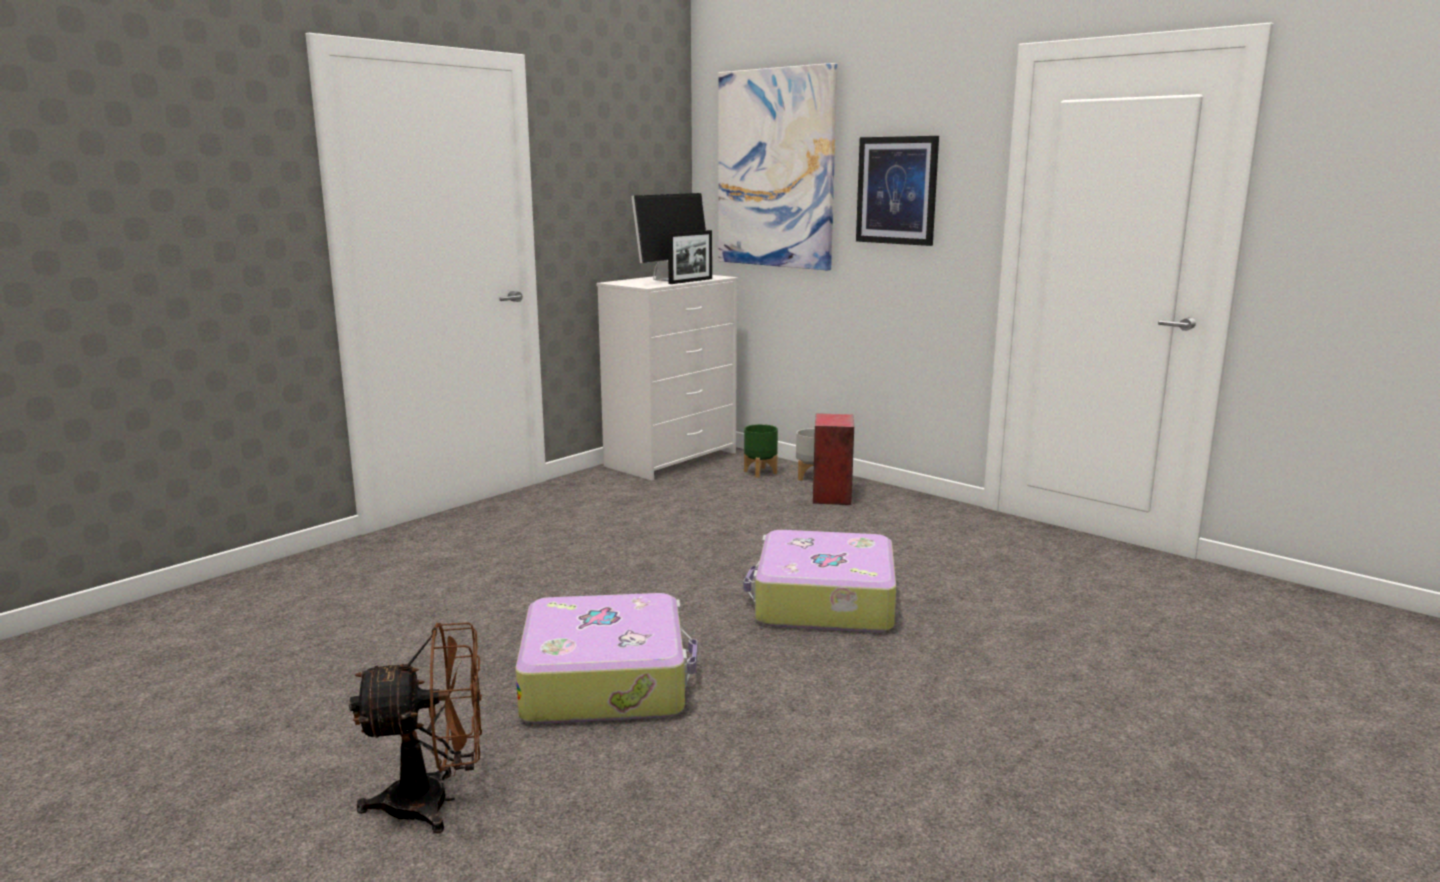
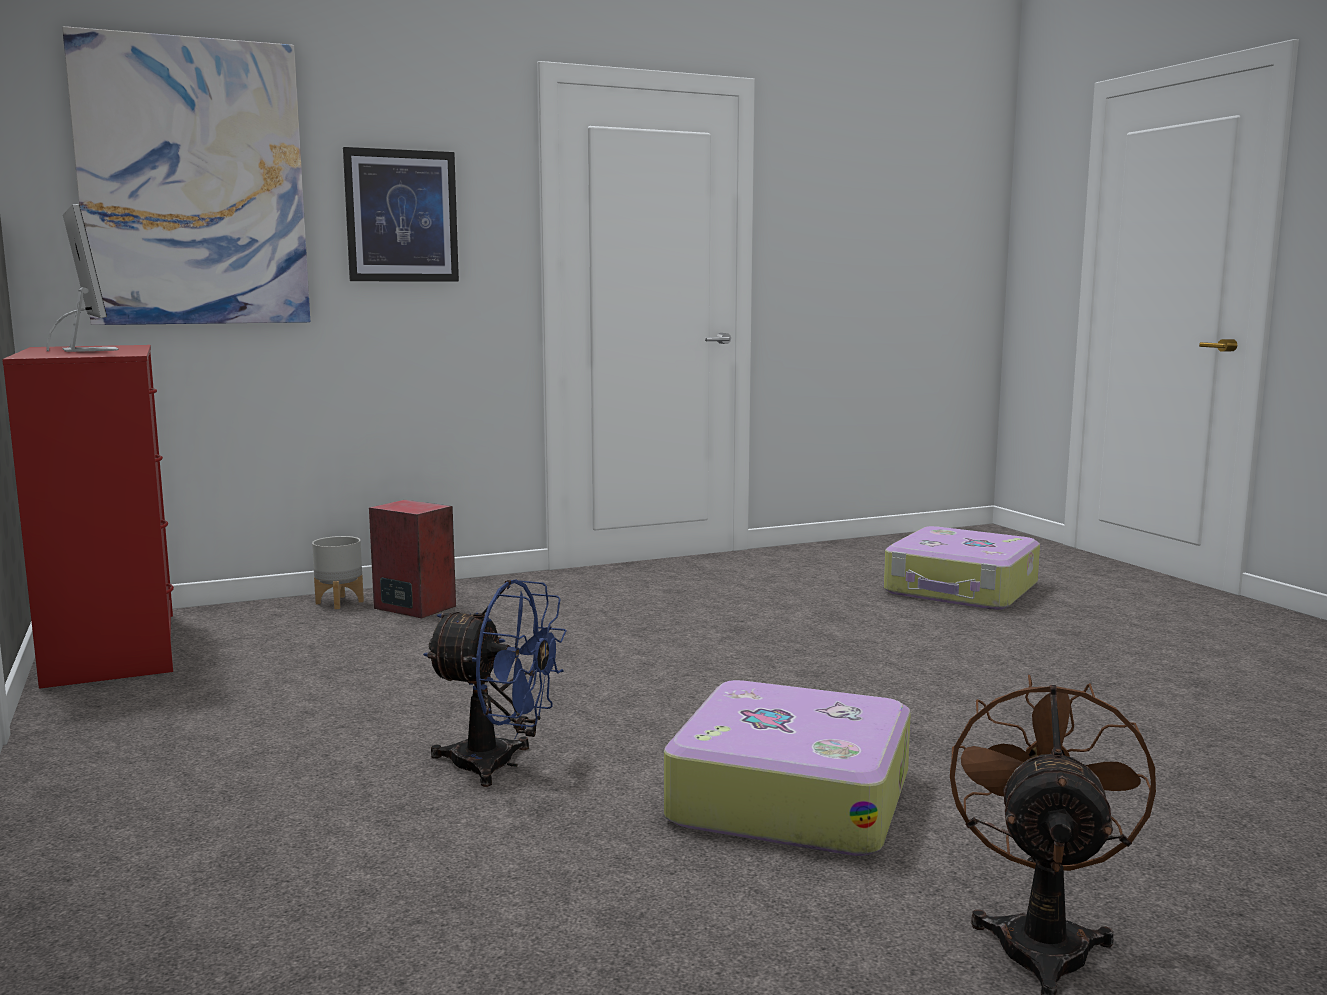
camera: 65 degrees left, 5 degrees down
white dresser [596,275,738,481] -> red dresser [2,345,174,689]
picture frame [668,230,712,284] -> none
suitcase [743,530,896,632] -> suitcase moved to [884,526,1040,610]
green planter [744,424,778,478] -> none
none -> blue fan [423,579,567,787]

